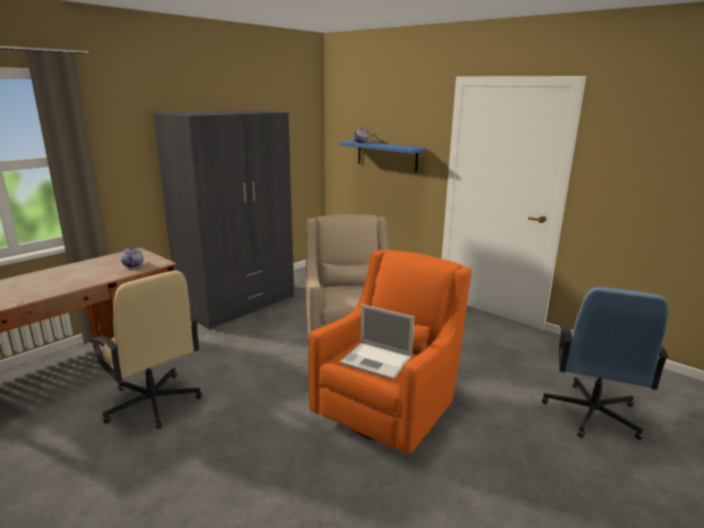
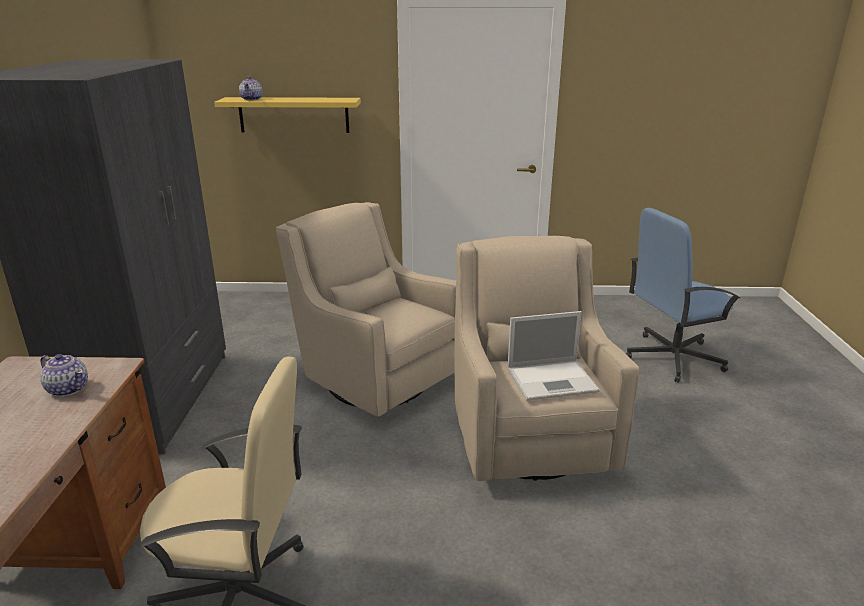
camera: 40 degrees left, 5 degrees up
orange armchair [308,250,471,454] -> beige armchair [454,236,639,481]
blue shelf [339,140,426,172] -> yellow shelf [214,97,361,133]
blue office chair [542,287,669,440] -> blue office chair turned 90 degrees clockwise [626,208,740,383]

